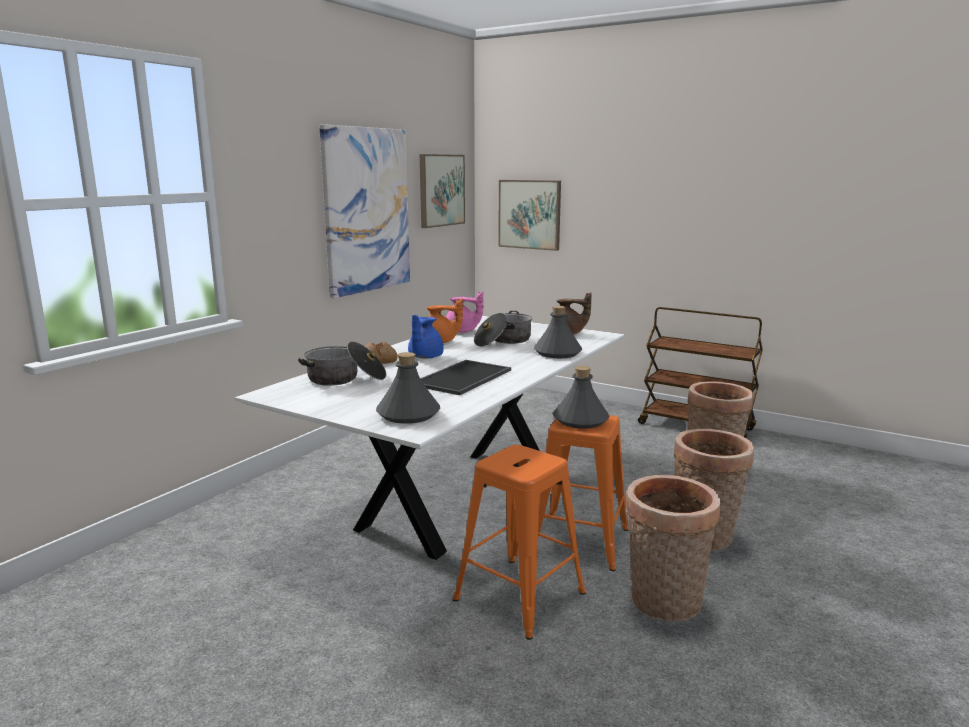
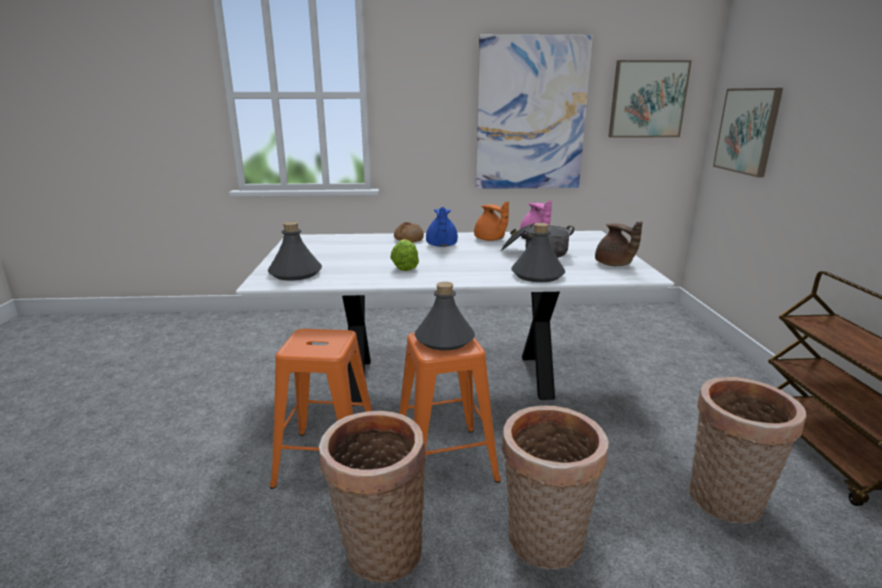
camera: 55 degrees right, 5 degrees up
cooking pot [298,342,386,386] -> none
blue teapot [408,315,444,358] -> blue teapot turned 75 degrees counterclockwise [426,207,458,247]
tray [421,360,511,395] -> lettuce [390,239,419,271]

